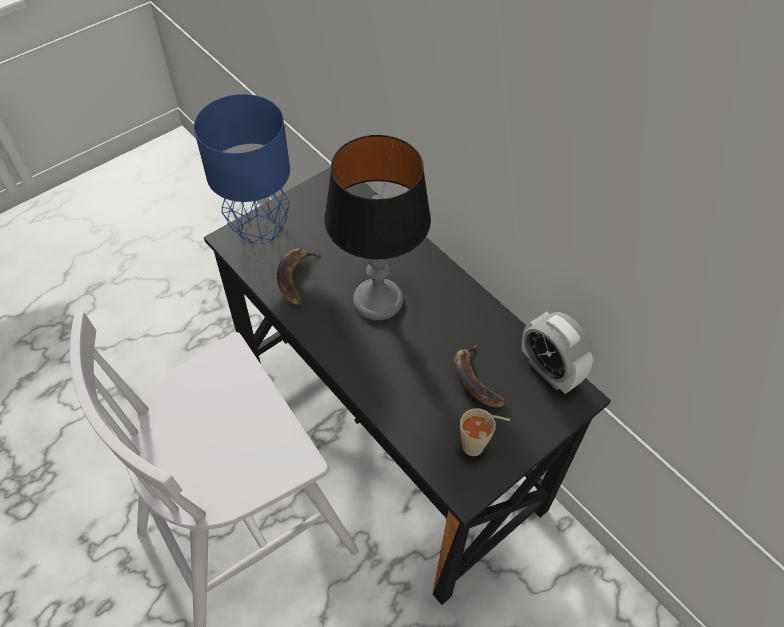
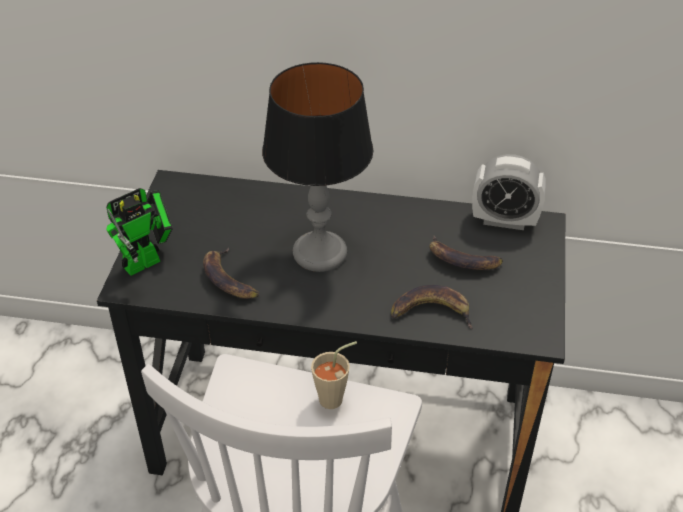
camera: 40 degrees left, 10 degrees down
blue table lamp [194,94,290,244] -> toy robot [106,188,173,276]
beige cup [460,408,510,456] -> beige cup moved to [311,341,357,409]
none -> banana [391,285,473,329]

